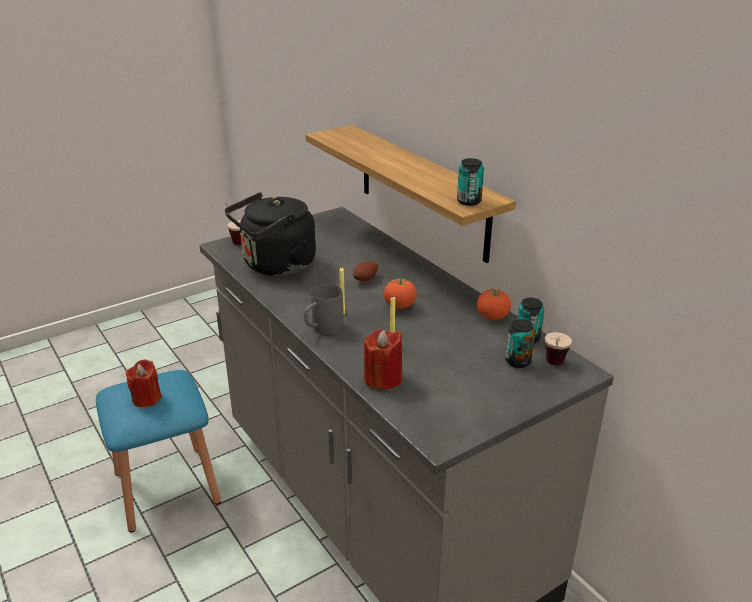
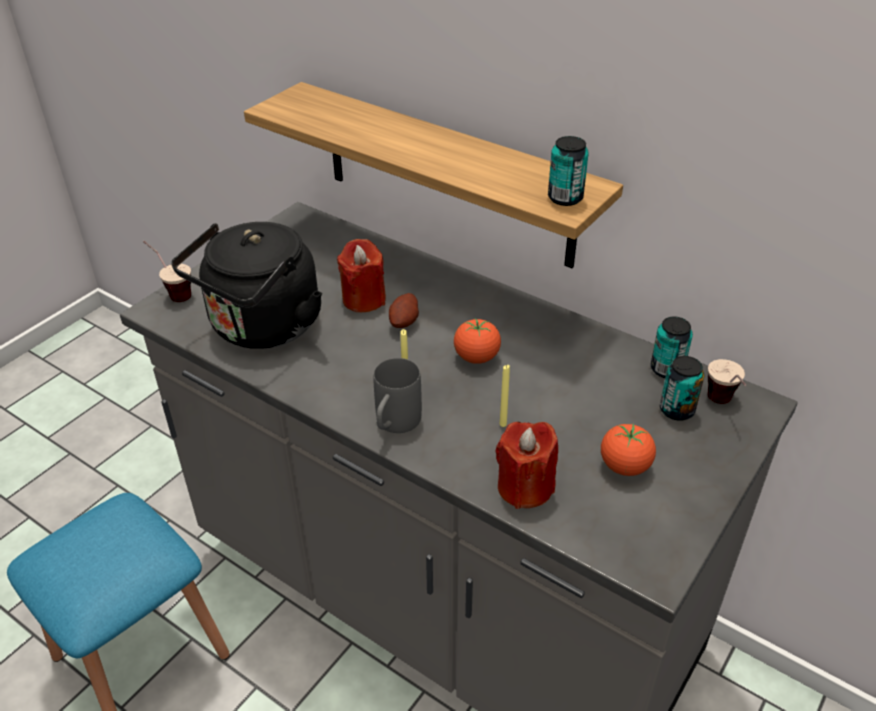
camera: 20 degrees left, 10 degrees up
red candle [126,360,161,407] -> red candle moved to [337,239,386,312]
tomato [477,288,511,320] -> tomato moved to [601,424,656,476]

